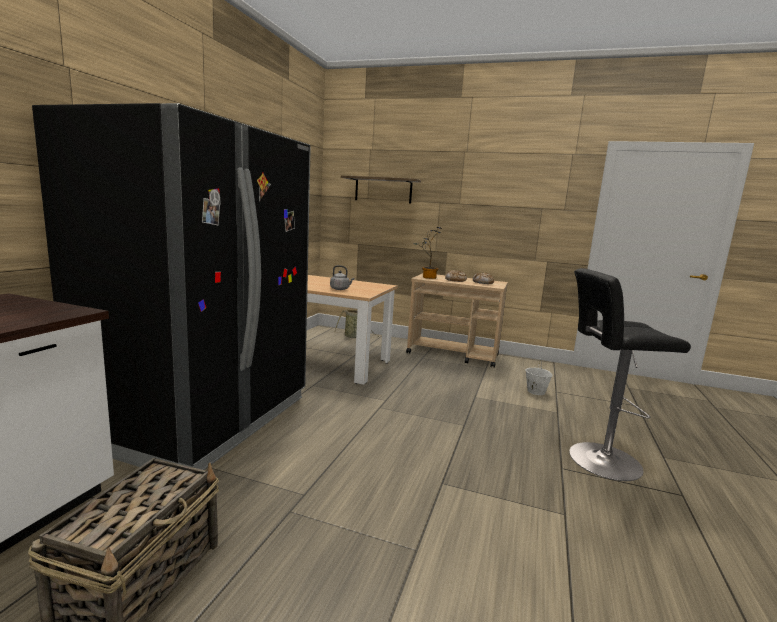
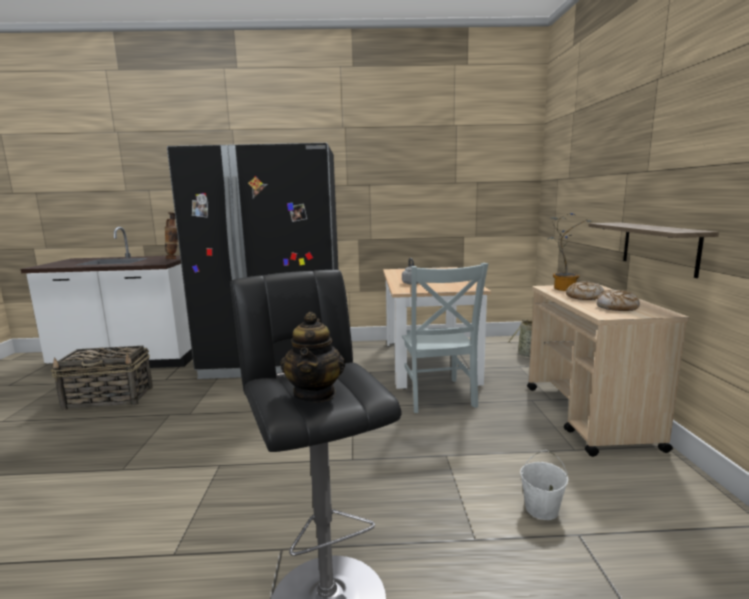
camera: 70 degrees right, 0 degrees up
shelf [341,175,421,203] -> shelf moved to [588,222,719,278]
none -> vase [165,212,178,259]
none -> teapot [280,312,345,403]
none -> grey chair [402,263,488,413]

